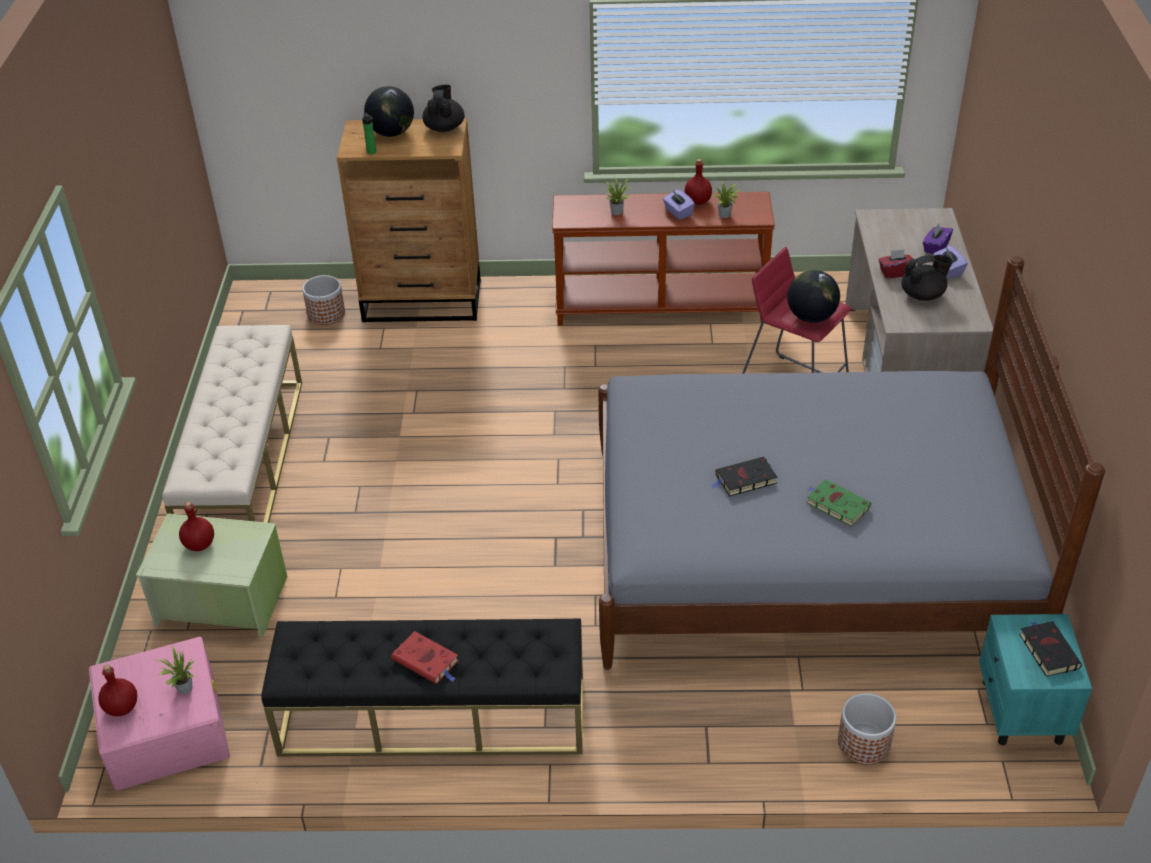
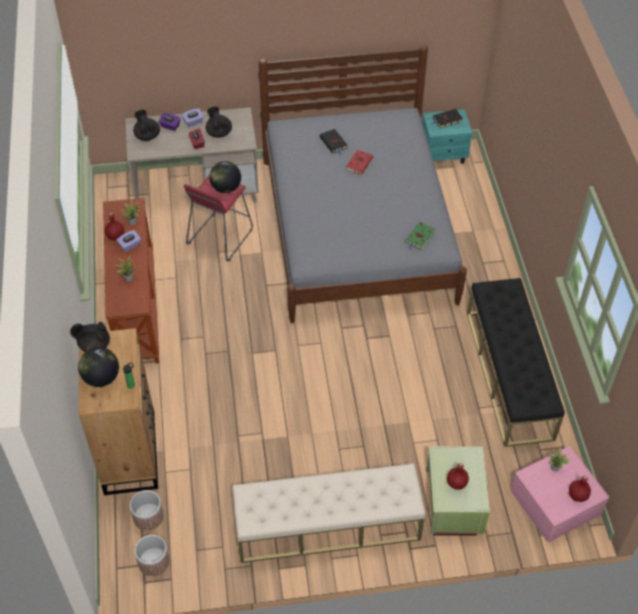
camera: 100 degrees left, 10 degrees up
red book [391,631,459,684] -> red book moved to [346,150,373,175]
black book [711,457,778,496] -> black book moved to [319,129,347,155]
green book [807,479,871,527] -> green book moved to [405,222,435,250]
planter [838,693,896,765] -> planter moved to [135,535,169,576]
none -> black teapot [133,110,160,141]

